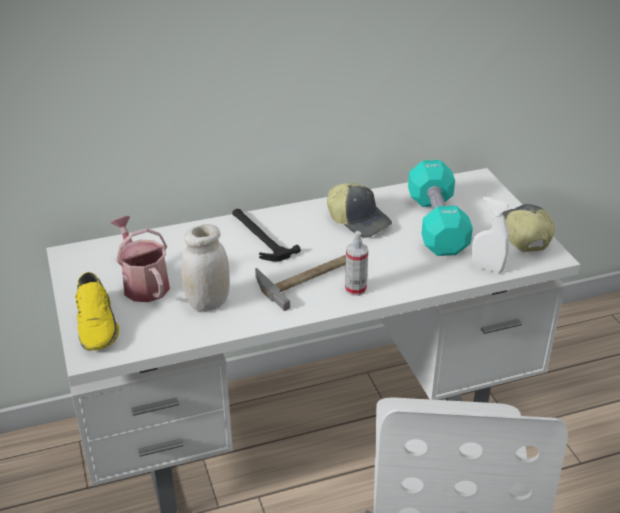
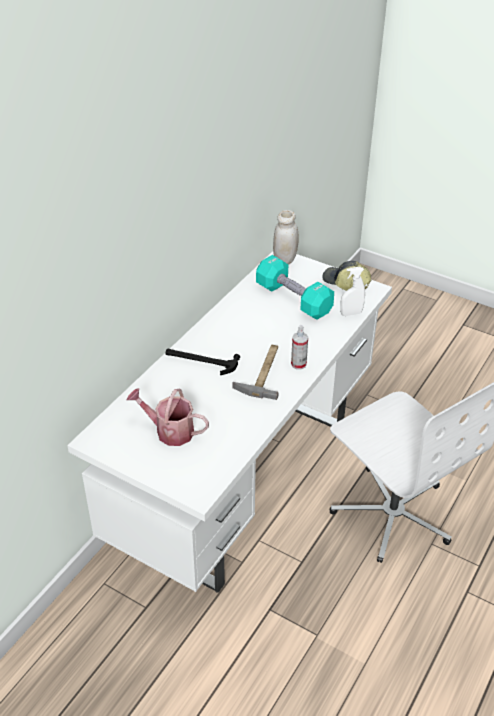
camera: 40 degrees left, 5 degrees up
yellow shoe [75,272,119,351] -> none
white jar [181,224,230,312] -> white jar moved to [273,210,299,265]
cap [327,183,392,238] -> none

